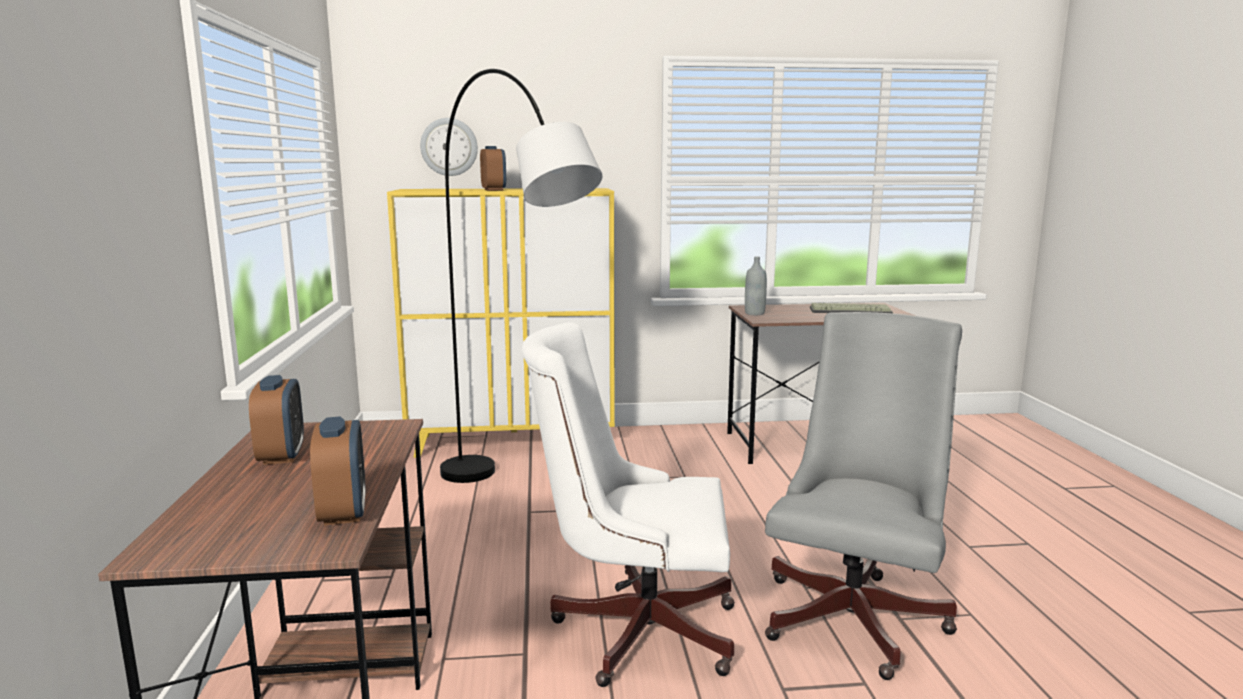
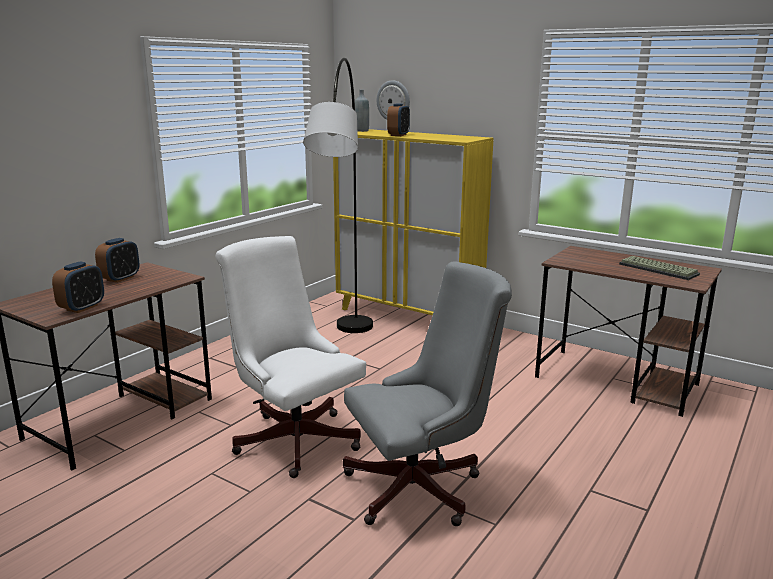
camera: 40 degrees right, 5 degrees up
grey bottle [745,256,767,315] -> grey bottle moved to [355,90,369,132]

